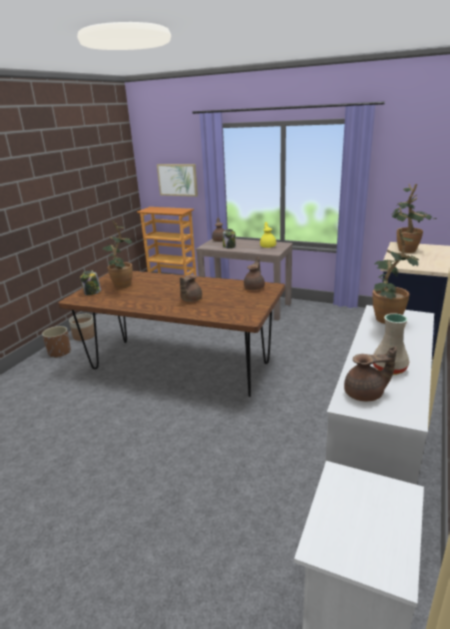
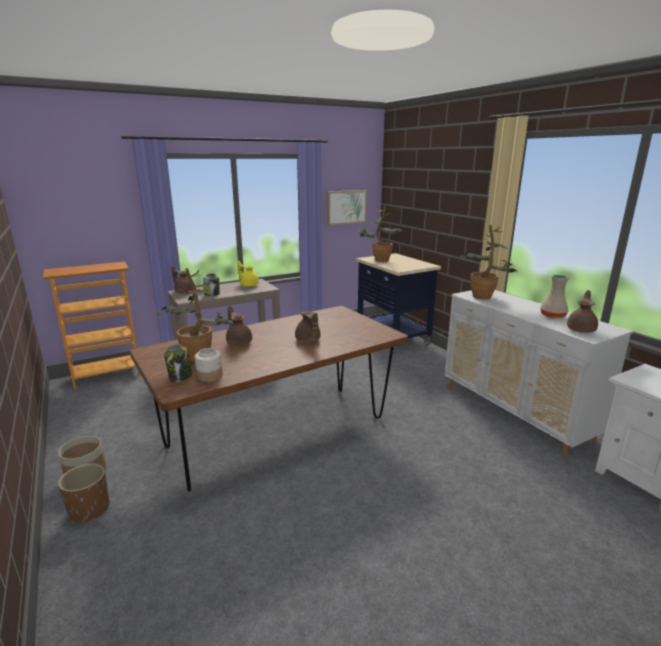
camera: 55 degrees left, 5 degrees down
picture [157,164,198,197] -> picture moved to [327,190,367,226]
brown teapot [244,256,265,290] -> brown teapot moved to [226,305,252,346]
none -> jar [195,348,223,382]

